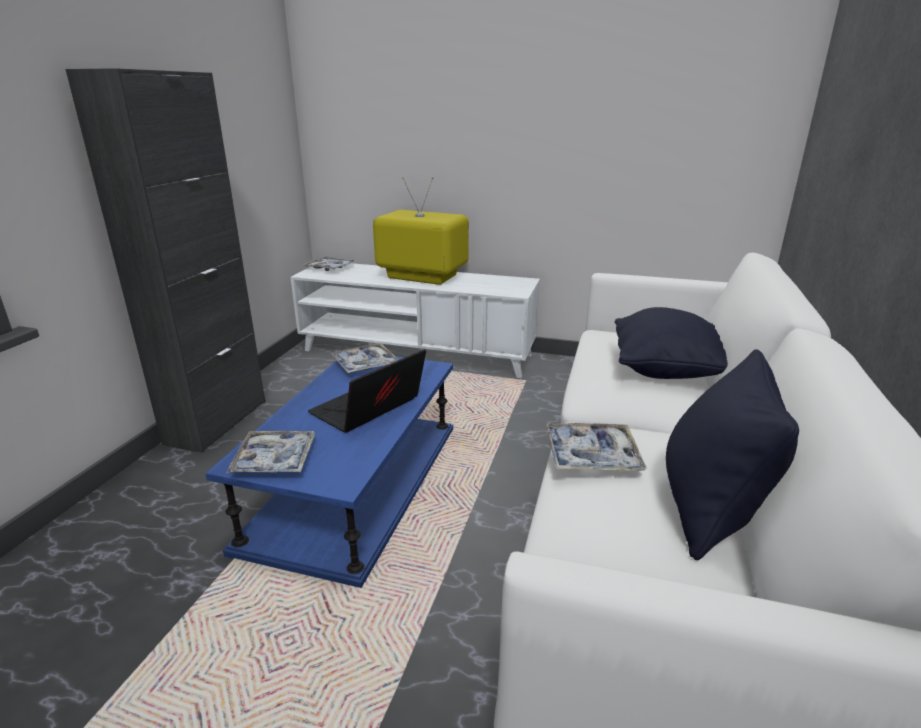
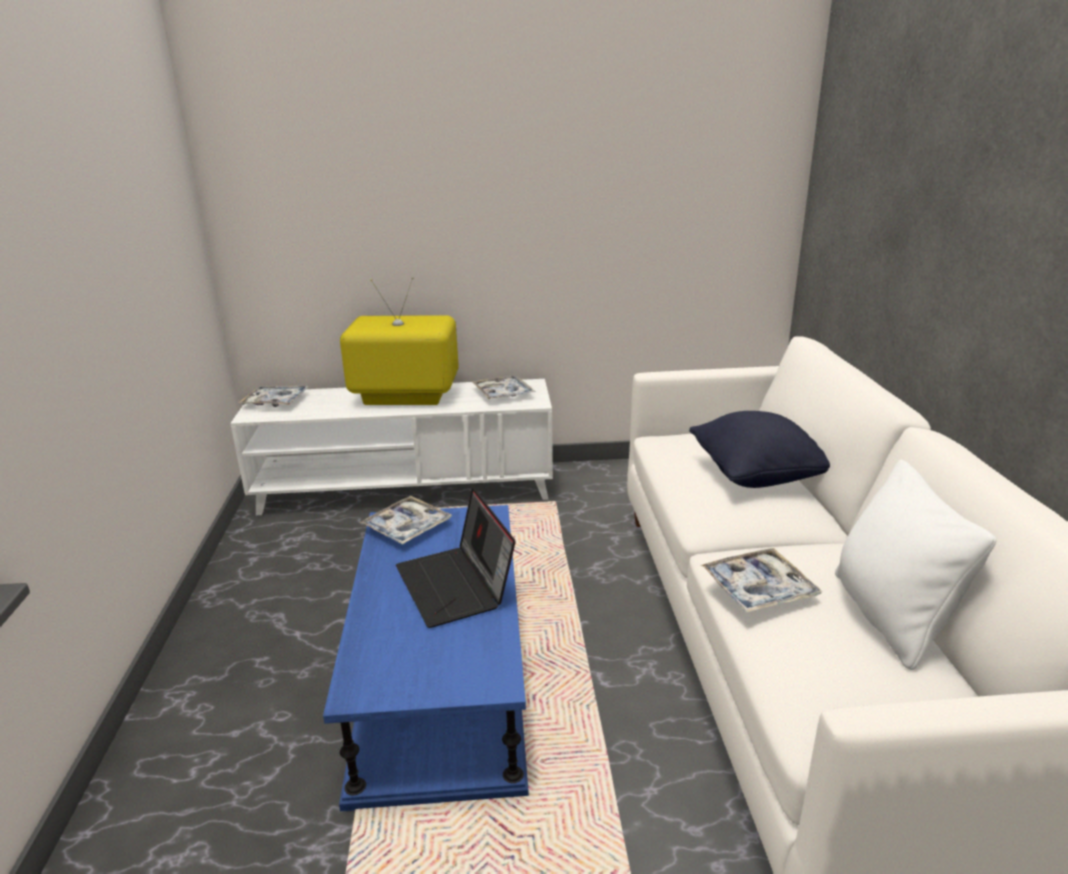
camera: 20 degrees left, 0 degrees up
black cabinet [66,68,265,453] -> none
tray [226,431,315,473] -> tray moved to [472,375,536,400]
laptop [308,349,426,433] -> laptop turned 45 degrees counterclockwise [396,488,516,628]
black pillow [666,349,799,560] -> white pillow [835,460,996,670]

